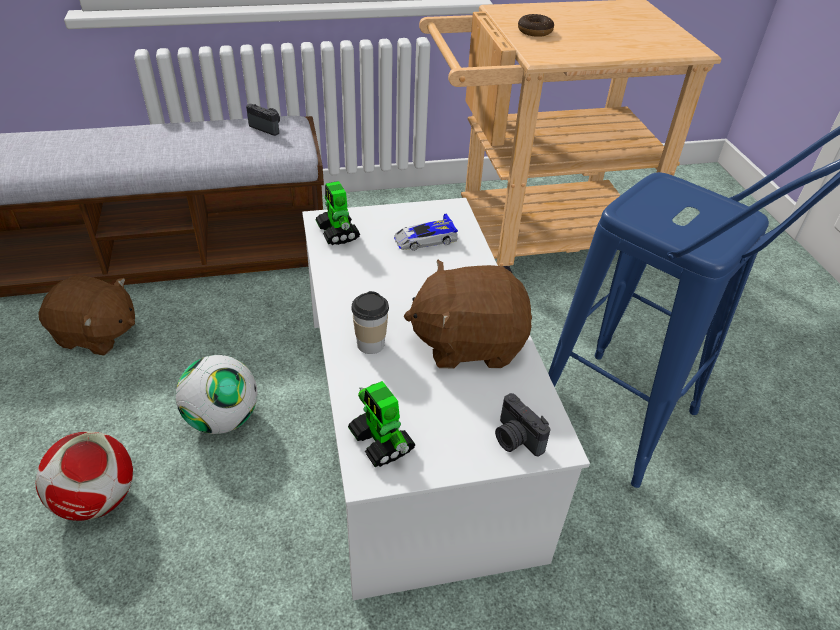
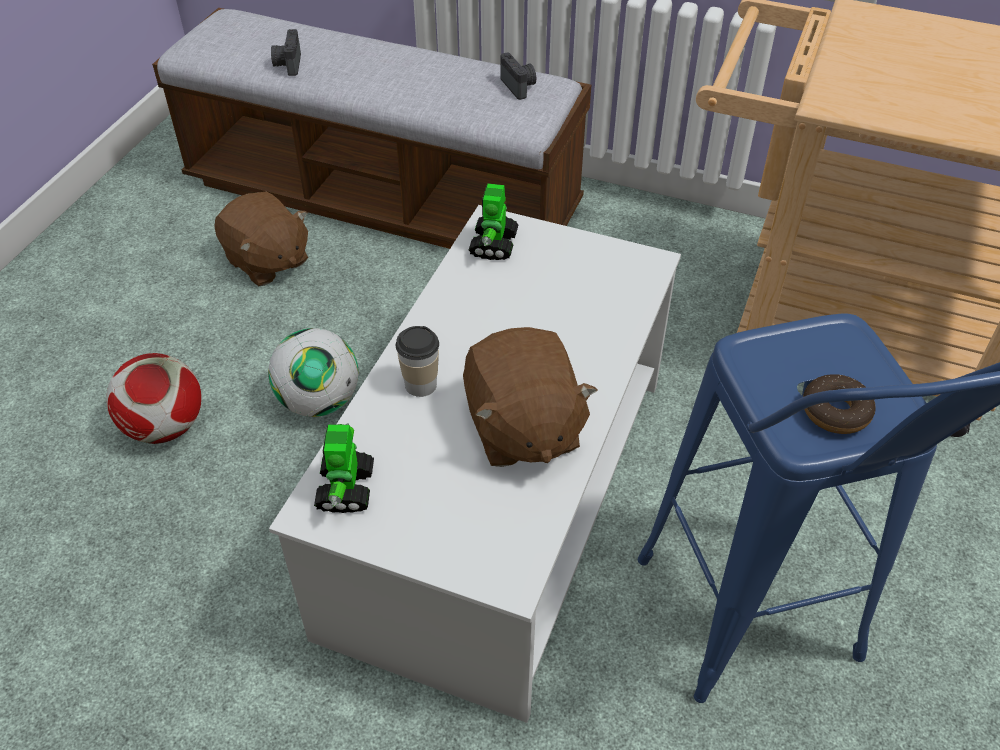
camera: 35 degrees right, 5 degrees up
toy car [394,214,458,251] -> none
brown plush toy [404,260,532,368] -> brown plush toy turned 135 degrees counterclockwise [463,327,597,467]
camera [495,393,550,457] -> camera moved to [271,29,301,76]
donut [518,14,554,37] -> donut moved to [803,374,876,434]

